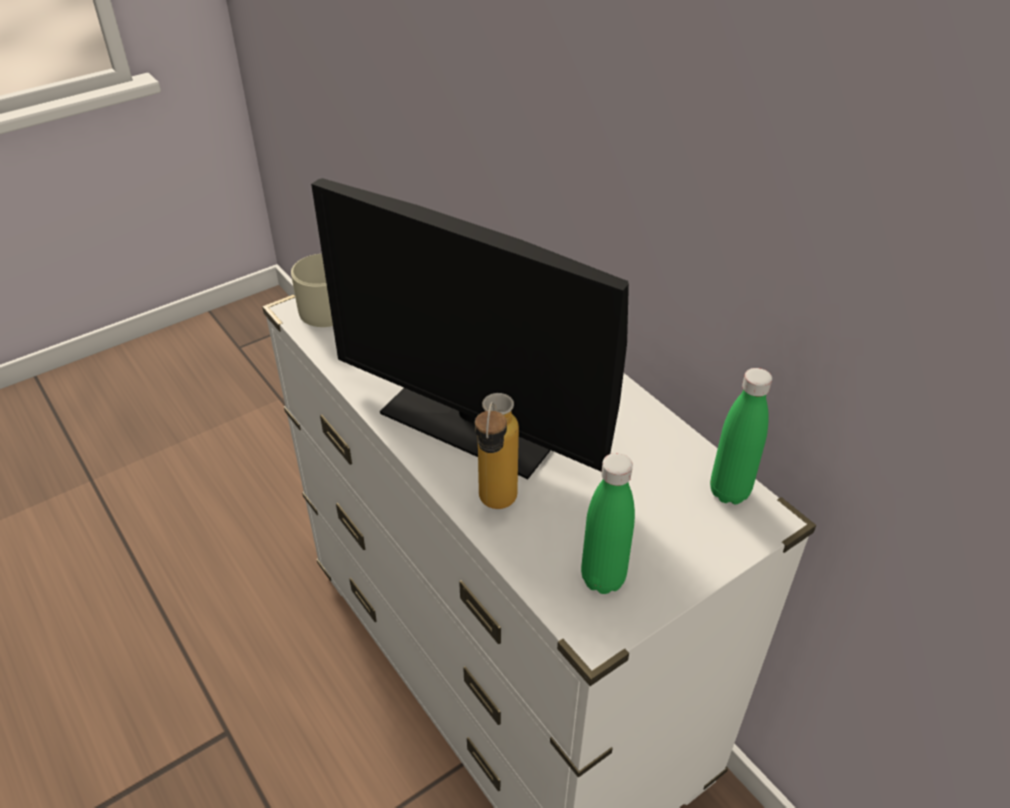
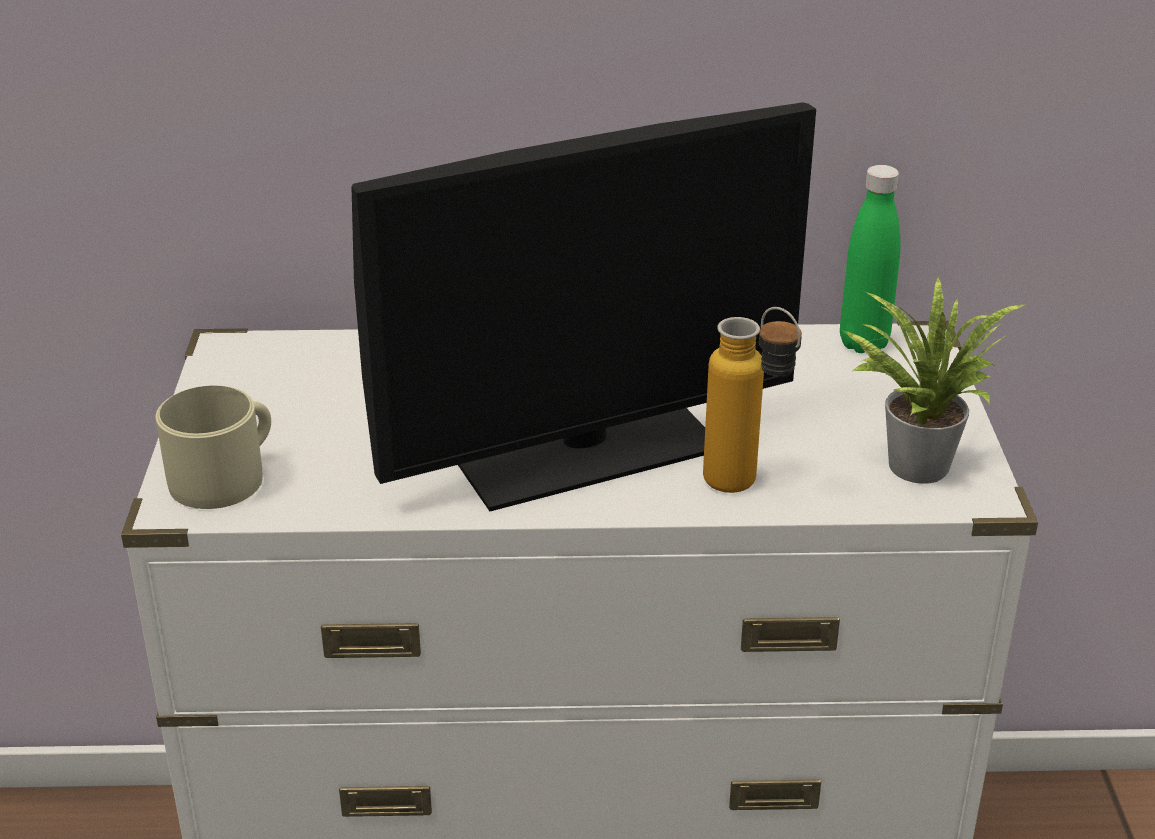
camera: 55 degrees left, 10 degrees down
green bottle [581,453,635,594] -> potted plant [845,277,1026,484]

